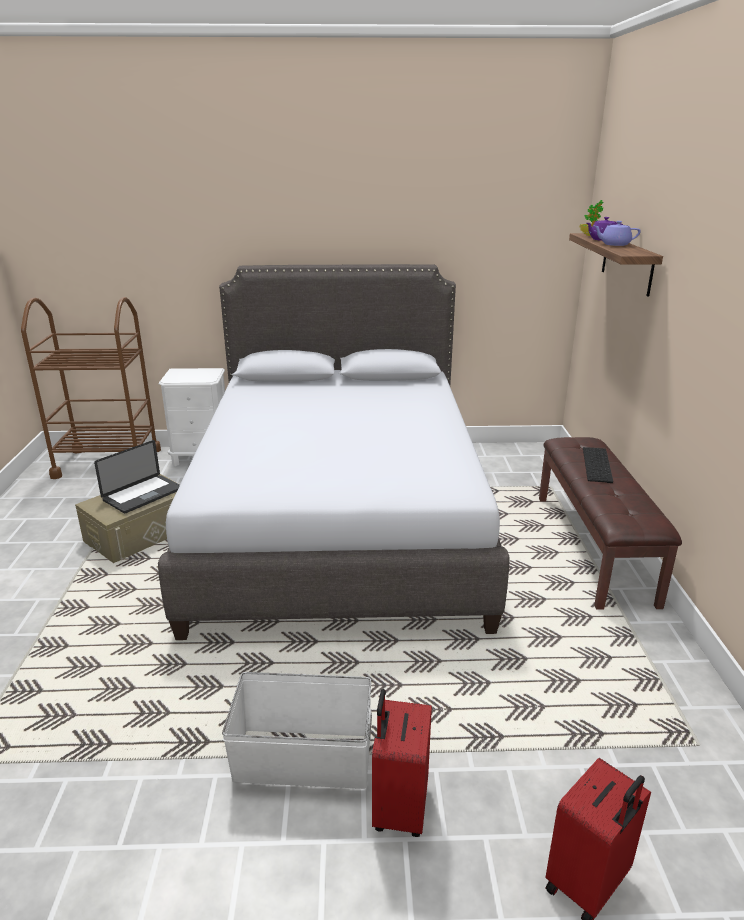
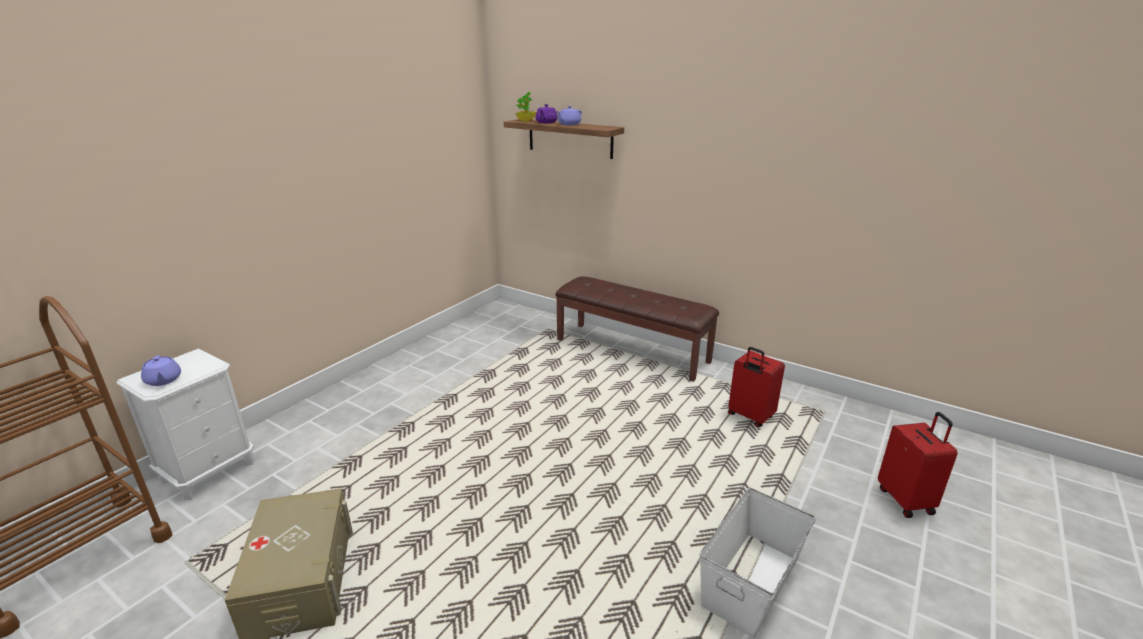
camera: 55 degrees left, 0 degrees up
laptop [94,440,180,513] -> none
grey bed [158,264,510,640] -> none
red suitcase [372,689,432,837] -> red suitcase moved to [728,347,785,427]
keyboard [583,447,613,483] -> none
none -> purple teapot [141,355,181,386]

